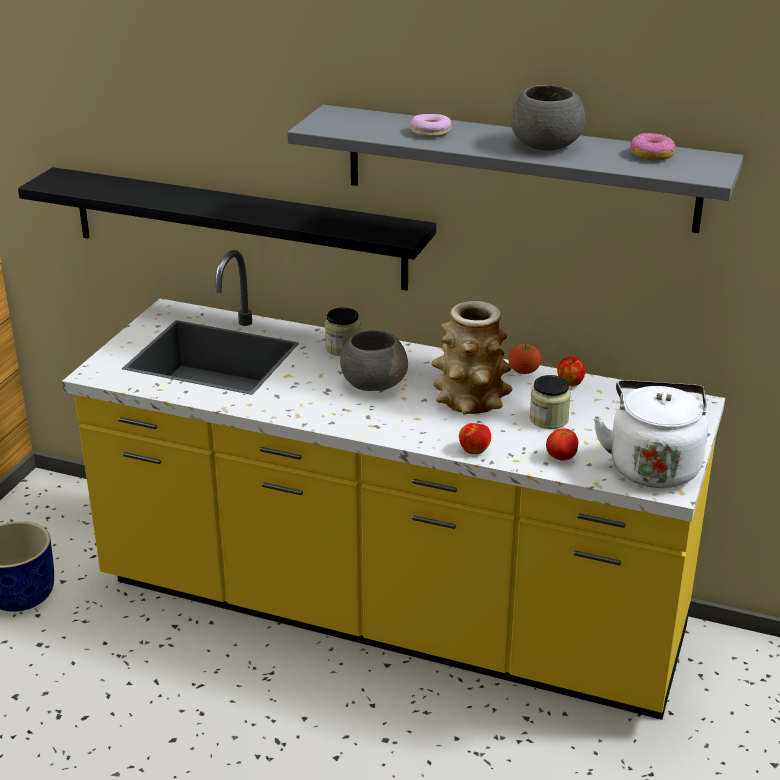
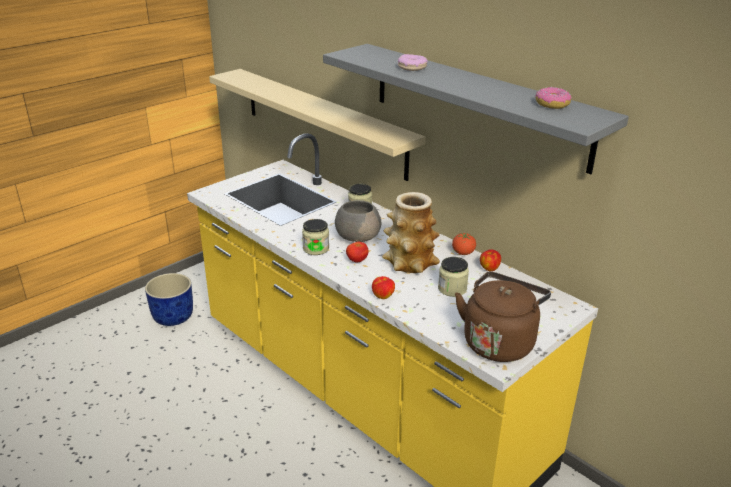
camera: 25 degrees right, 0 degrees up
black shelf [18,167,436,291] -> beige shelf [209,69,426,181]
grey bowl [511,85,585,150] -> none
tomato [546,428,578,460] -> tomato moved to [346,241,368,262]
white kettle [593,380,708,488] -> brown kettle [455,272,551,362]
none -> jar [302,219,329,255]

